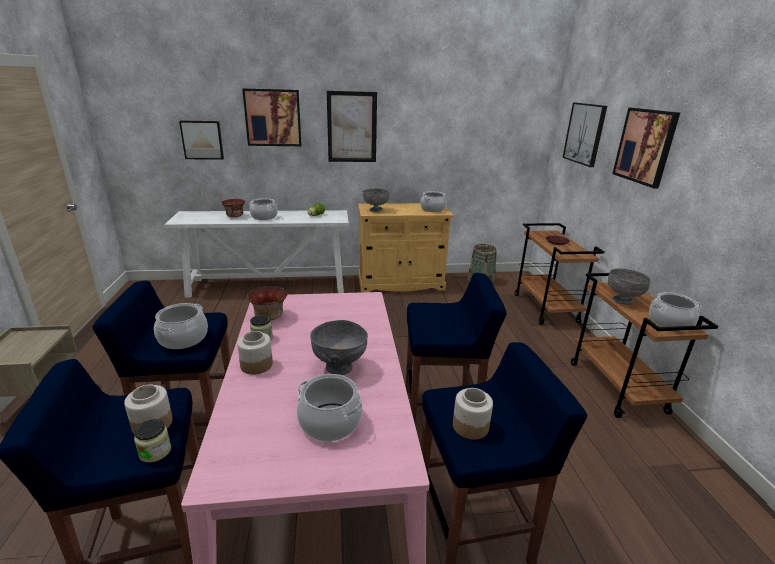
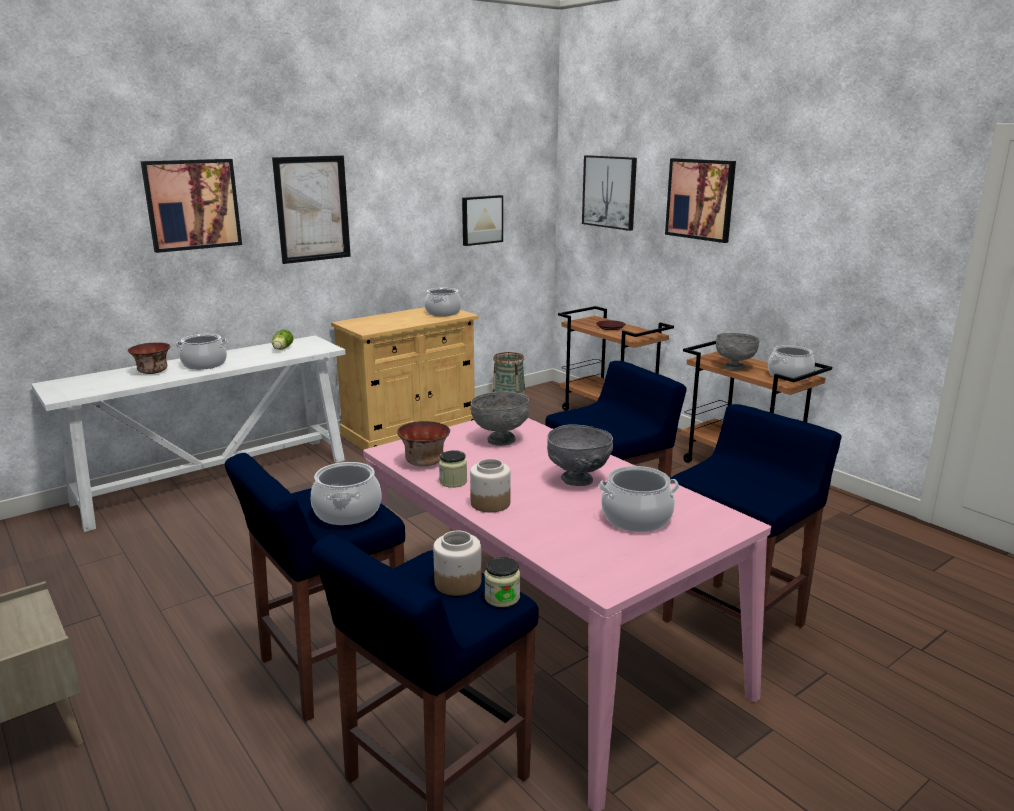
camera: 30 degrees left, 5 degrees down
picture [179,120,224,160] -> picture moved to [462,195,503,246]
grey bowl [362,188,390,212] -> grey bowl moved to [471,391,529,446]
jar [453,388,493,440] -> none

